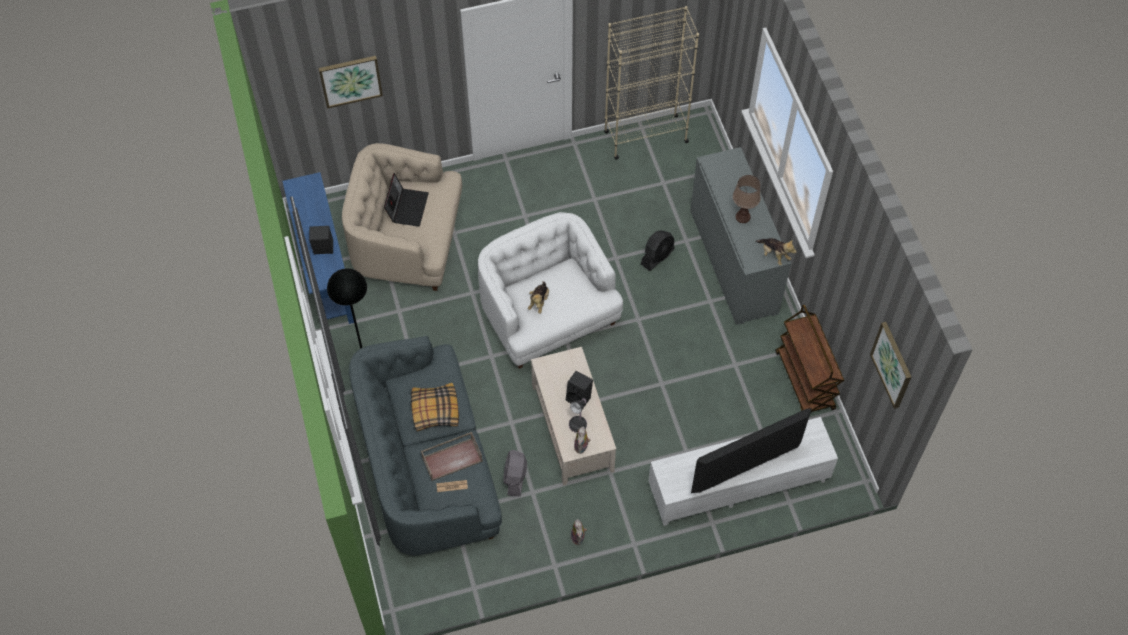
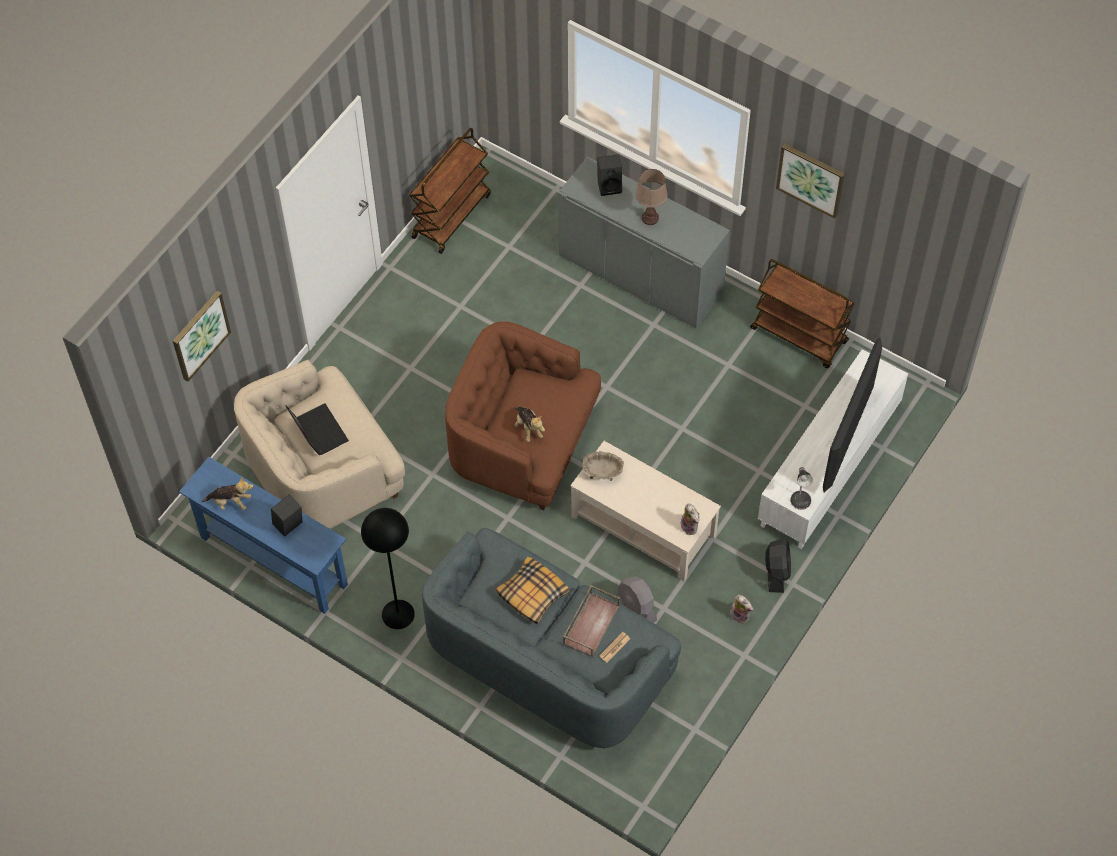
camera: 40 degrees left, 0 degrees up
white armchair [478,212,623,369] -> brown armchair [445,321,601,510]
black speaker [566,371,593,407] -> black speaker moved to [597,154,622,196]
table lamp [569,398,587,433] -> table lamp moved to [790,467,813,510]
beige bookcase [604,6,699,160] -> brown cart [409,128,491,254]
black fan [641,230,675,271] -> black fan moved to [765,539,791,593]
plush toy [755,238,797,266] -> plush toy moved to [202,477,254,510]
picture [870,322,911,409] -> picture moved to [776,143,845,219]
none -> beige bowl [582,451,624,481]

